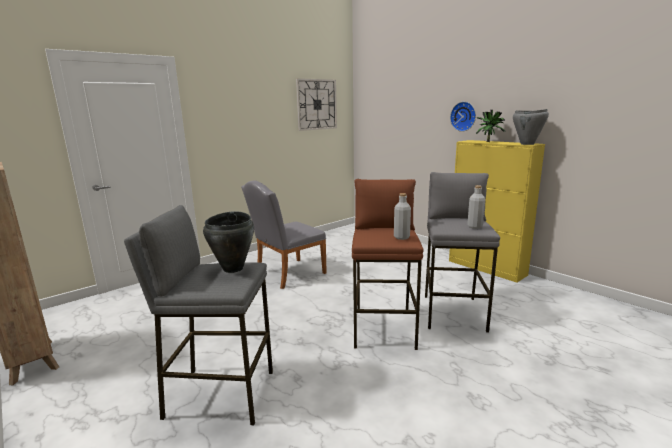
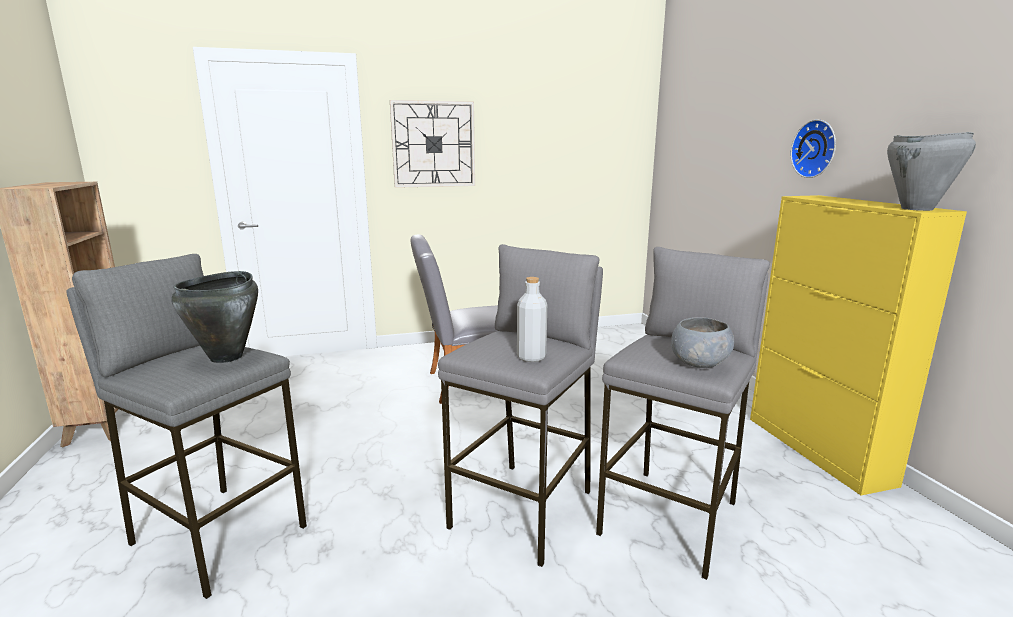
camera: 25 degrees right, 0 degrees up
wall clock [296,78,337,131] -> wall clock moved to [390,100,475,188]
brown stool [352,179,424,350] -> grey stool [438,244,603,567]
grey bottle [467,185,485,229] -> grey bowl [671,317,734,368]
potted plant [476,110,505,142] -> none

